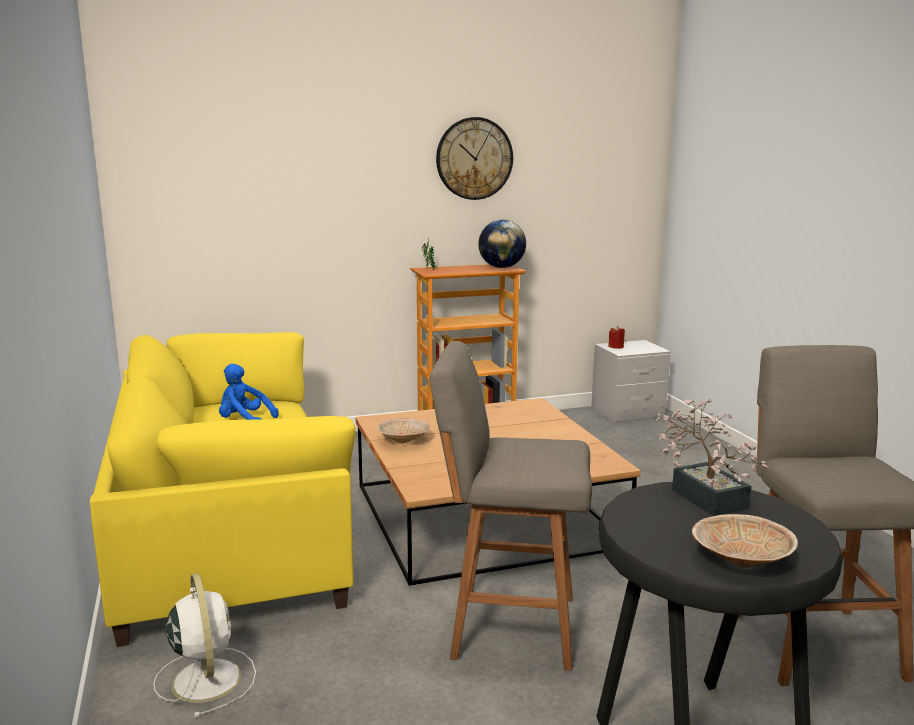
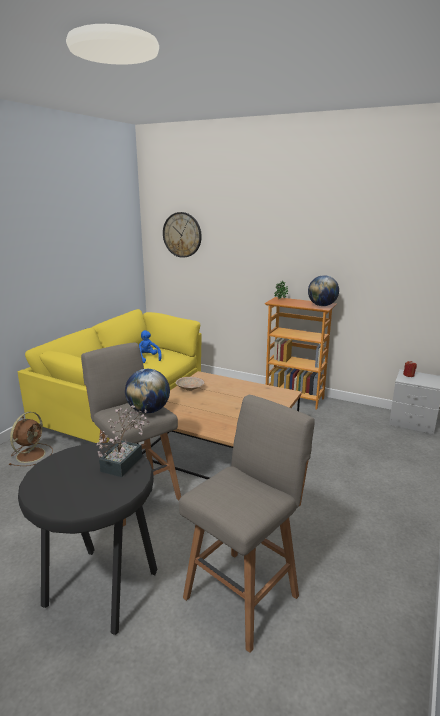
camera: 45 degrees right, 5 degrees up
white fan [153,573,256,718] -> brown fan [9,412,53,466]
wall clock [436,117,513,200] -> wall clock moved to [163,212,202,258]
beige bowl [692,514,798,568] -> none
none -> globe [125,369,170,413]

